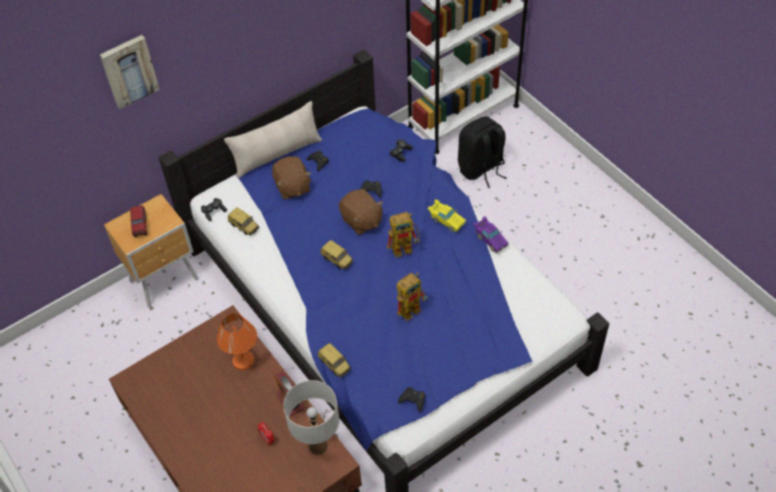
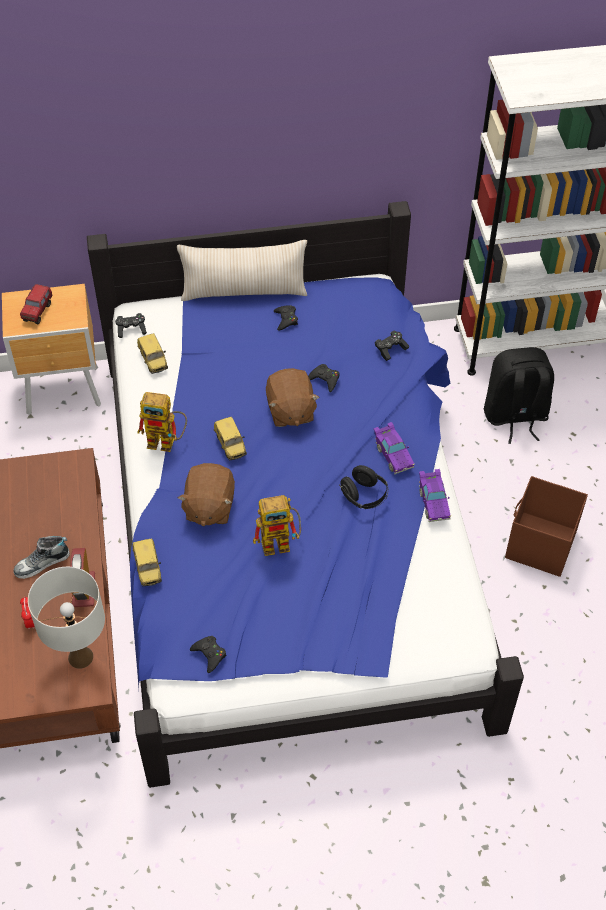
camera: 25 degrees right, 0 degrees up
picture [100,35,160,109] -> none
orange table lamp [217,313,257,370] -> none
brown plush toy [272,156,312,199] -> brown plush toy moved to [178,463,235,526]
toy robot [387,212,420,257] -> toy robot moved to [137,392,187,452]
yellow toy car [427,199,466,232] -> purple toy car [373,422,415,474]
none -> shoe [13,536,70,579]
none -> black headphones [339,465,388,509]
none -> brown storage box [505,476,588,577]

